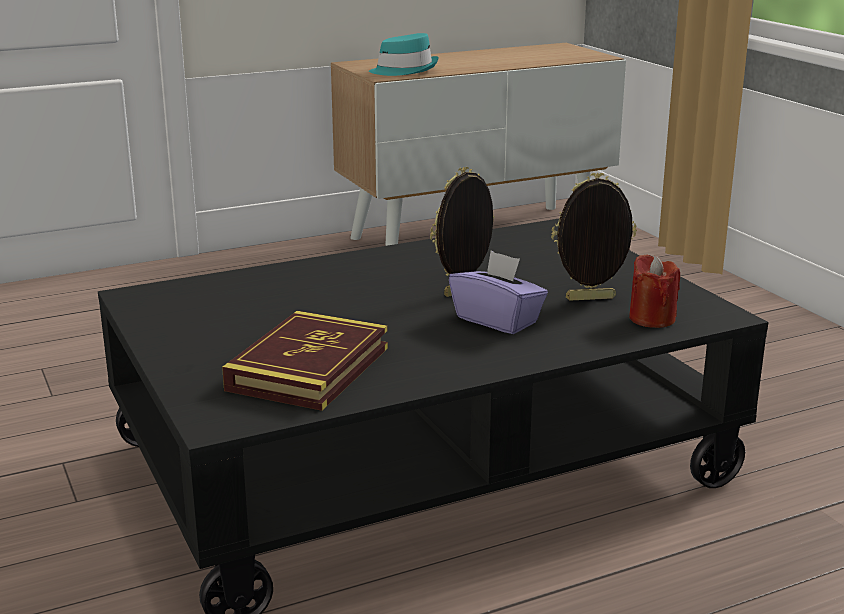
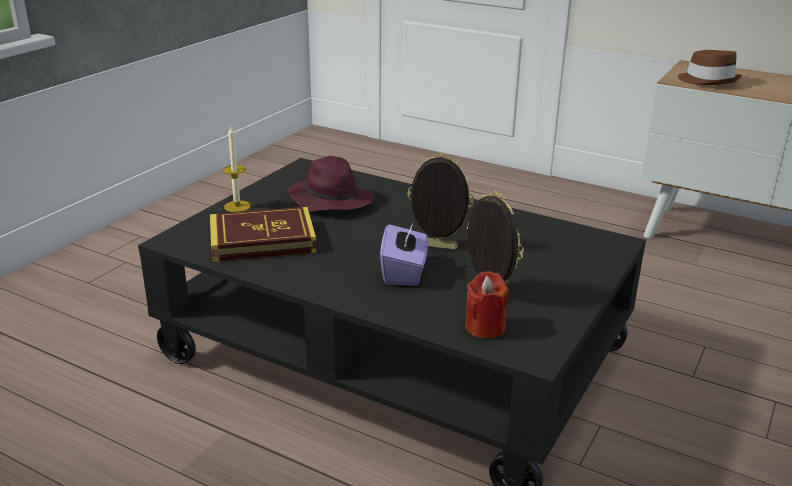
camera: 55 degrees right, 5 degrees up
turquoise hat [369,33,439,76] -> brown hat [678,50,742,85]
none -> candle [223,125,250,212]
none -> purple hat [288,156,374,211]

